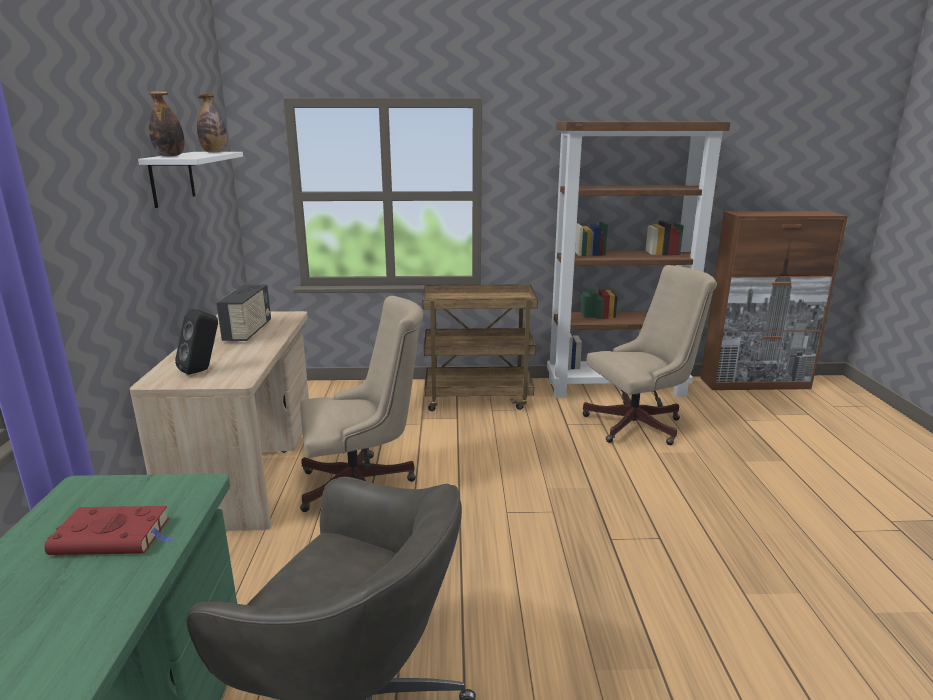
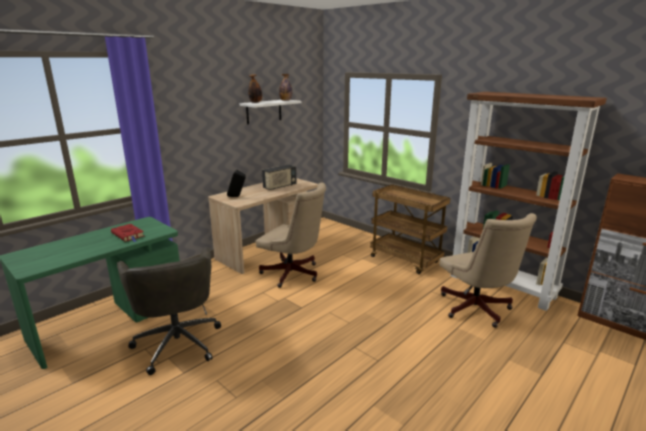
camera: 45 degrees right, 0 degrees up
beige office chair [583,265,717,445] -> beige office chair turned 45 degrees clockwise [440,213,537,328]

